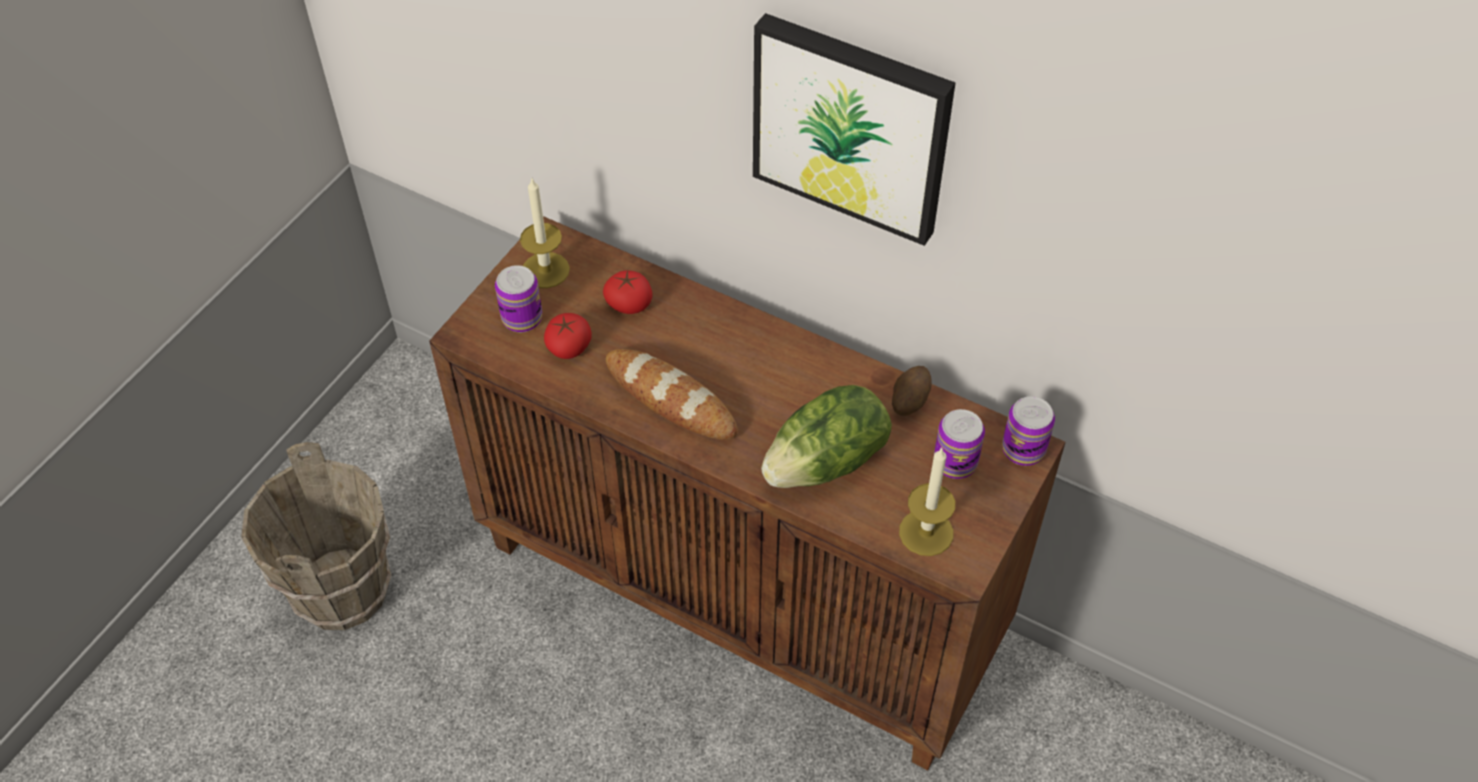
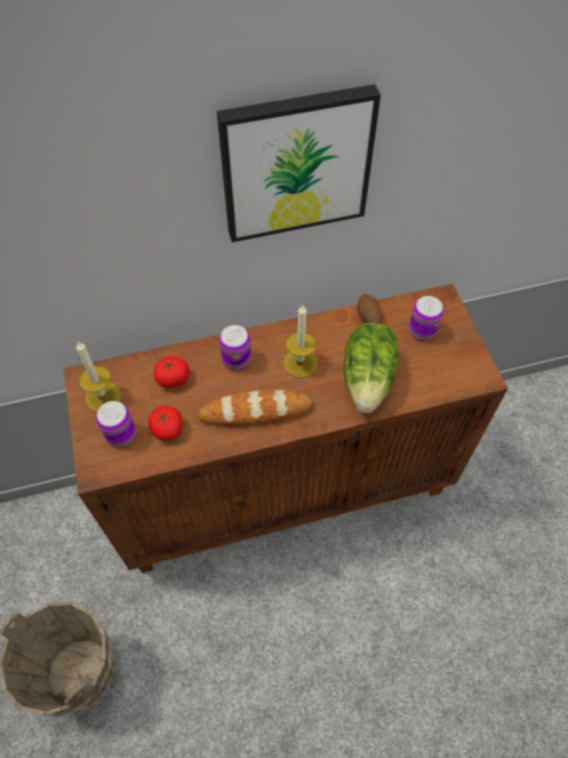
camera: 45 degrees left, 5 degrees up
candle [899,448,955,556] -> candle moved to [283,304,318,378]
can [1002,396,1055,466] -> can moved to [219,325,251,371]

